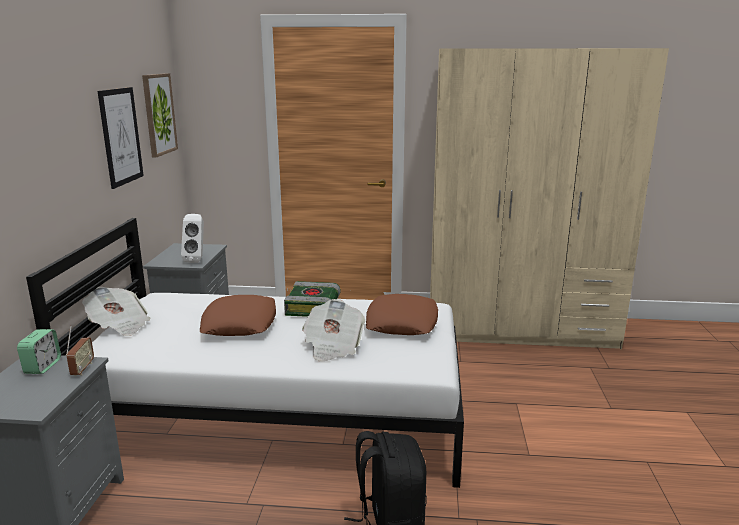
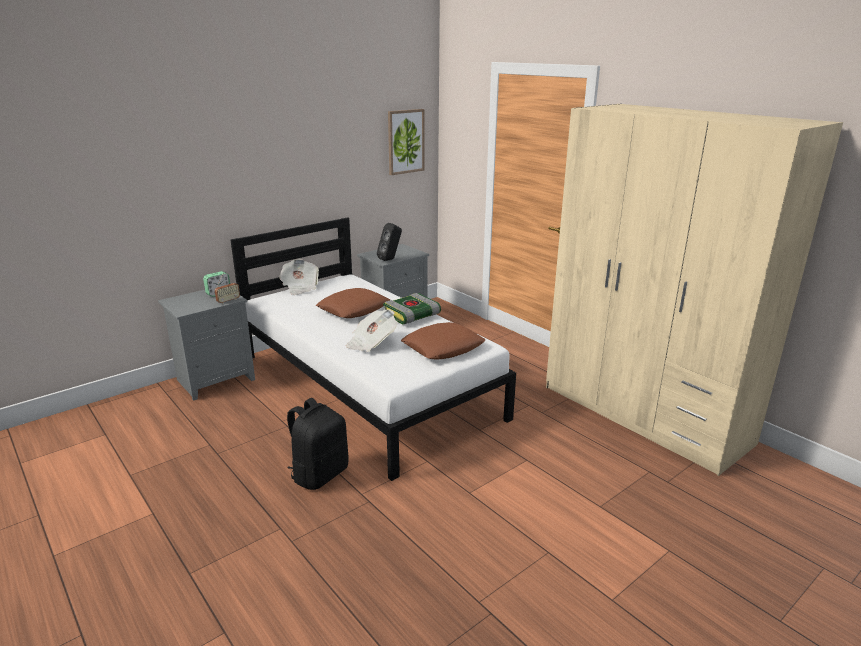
camera: 45 degrees right, 5 degrees up
picture [97,87,144,189] -> none
white speaker [181,214,204,263] -> black speaker [377,223,402,261]

